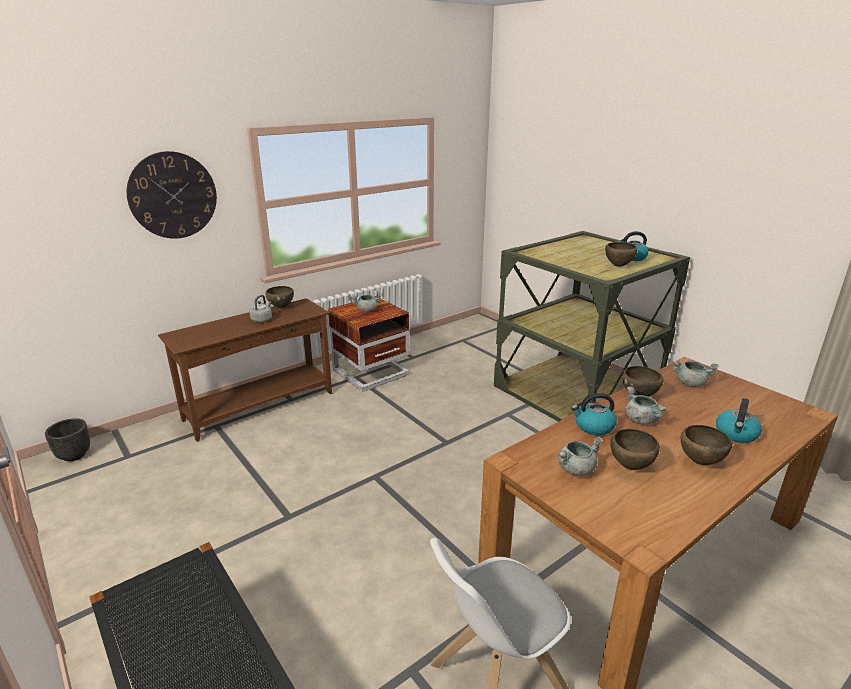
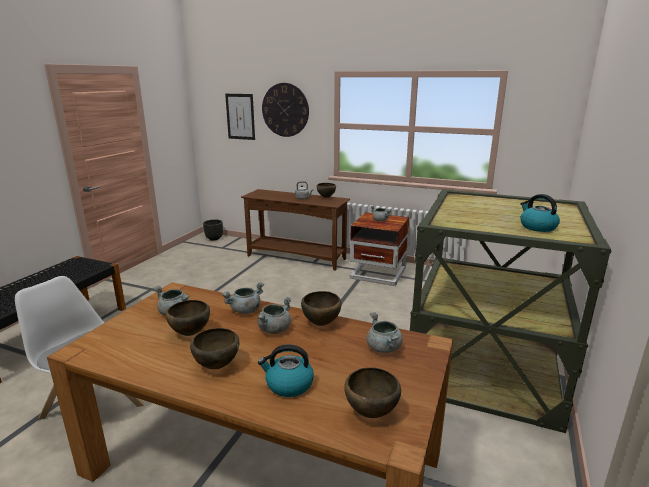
camera: 60 degrees right, 5 degrees down
kettle [571,393,617,435] -> grey cooking pot [222,282,264,314]
brown bowl [605,242,637,267] -> brown bowl moved to [344,367,401,418]
none -> picture [225,94,255,140]

